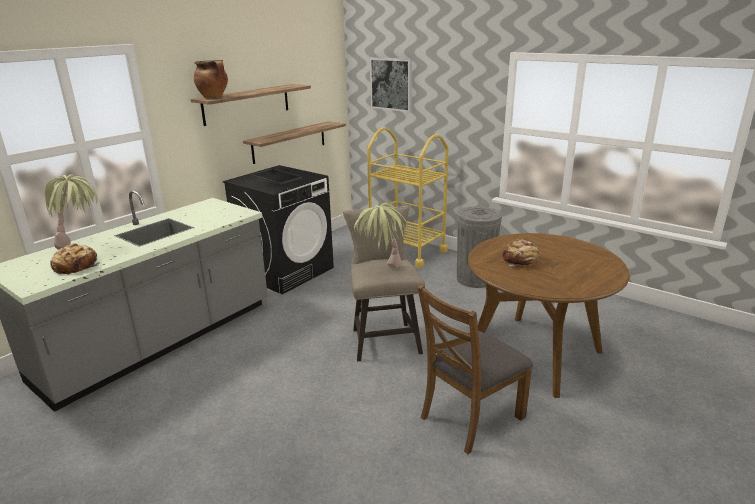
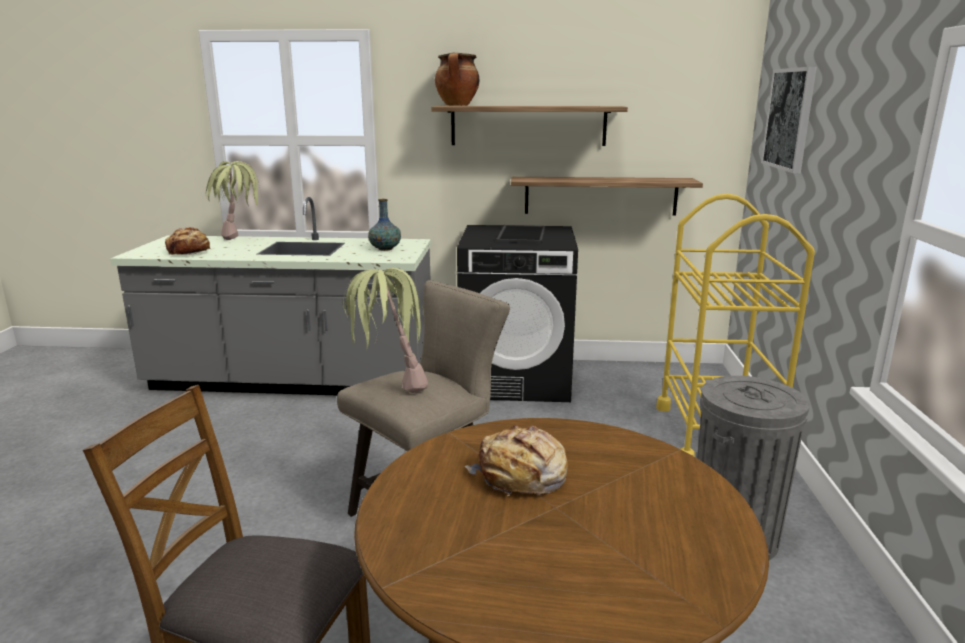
camera: 55 degrees right, 5 degrees down
none -> vase [368,199,401,251]

